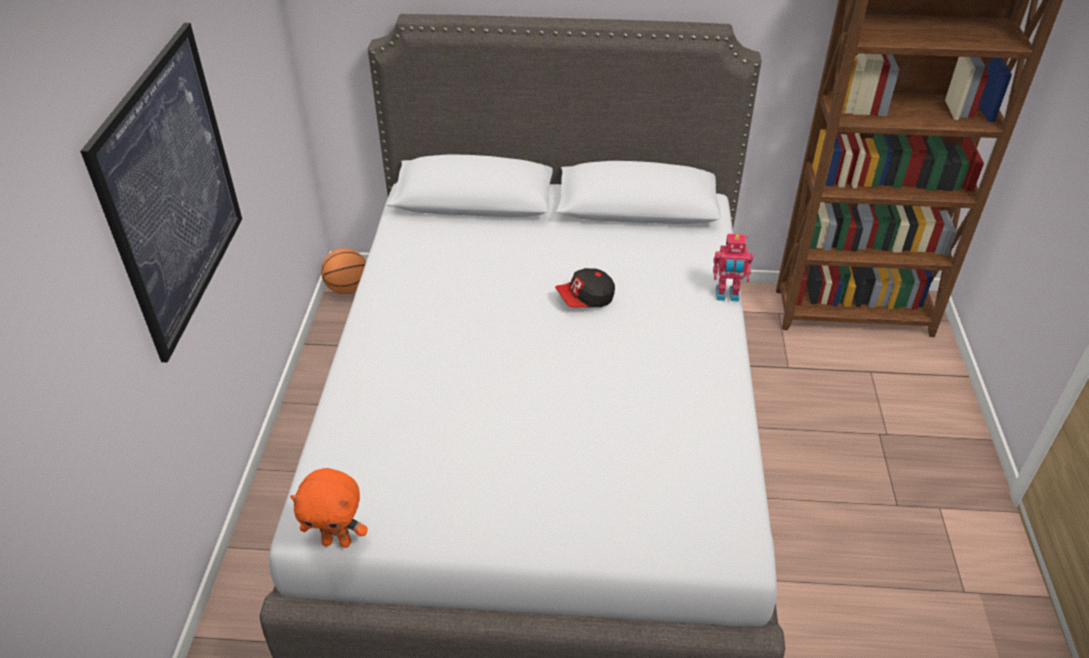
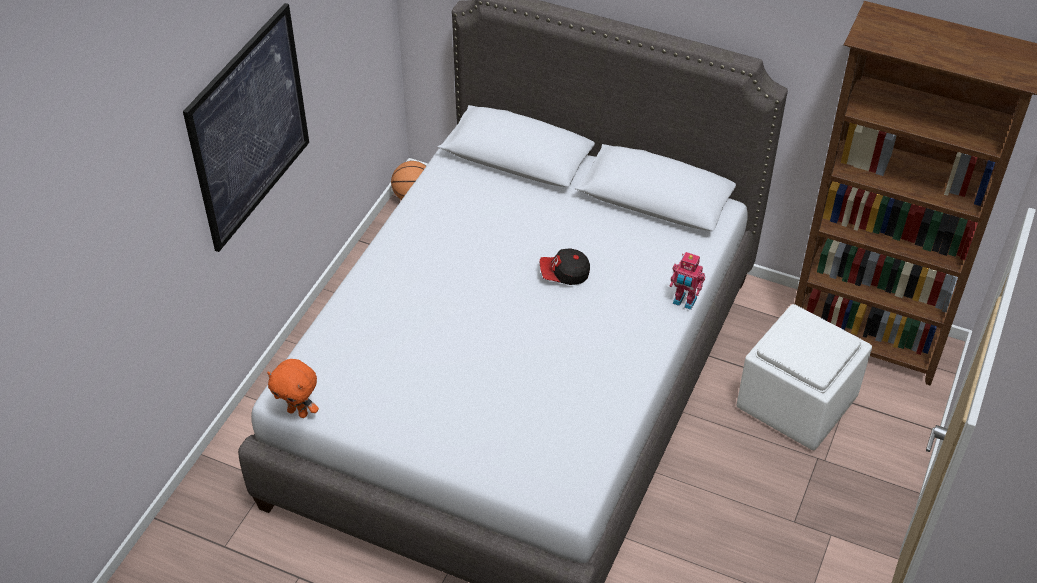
camera: 20 degrees right, 5 degrees up
none -> white ottoman [736,304,872,450]

